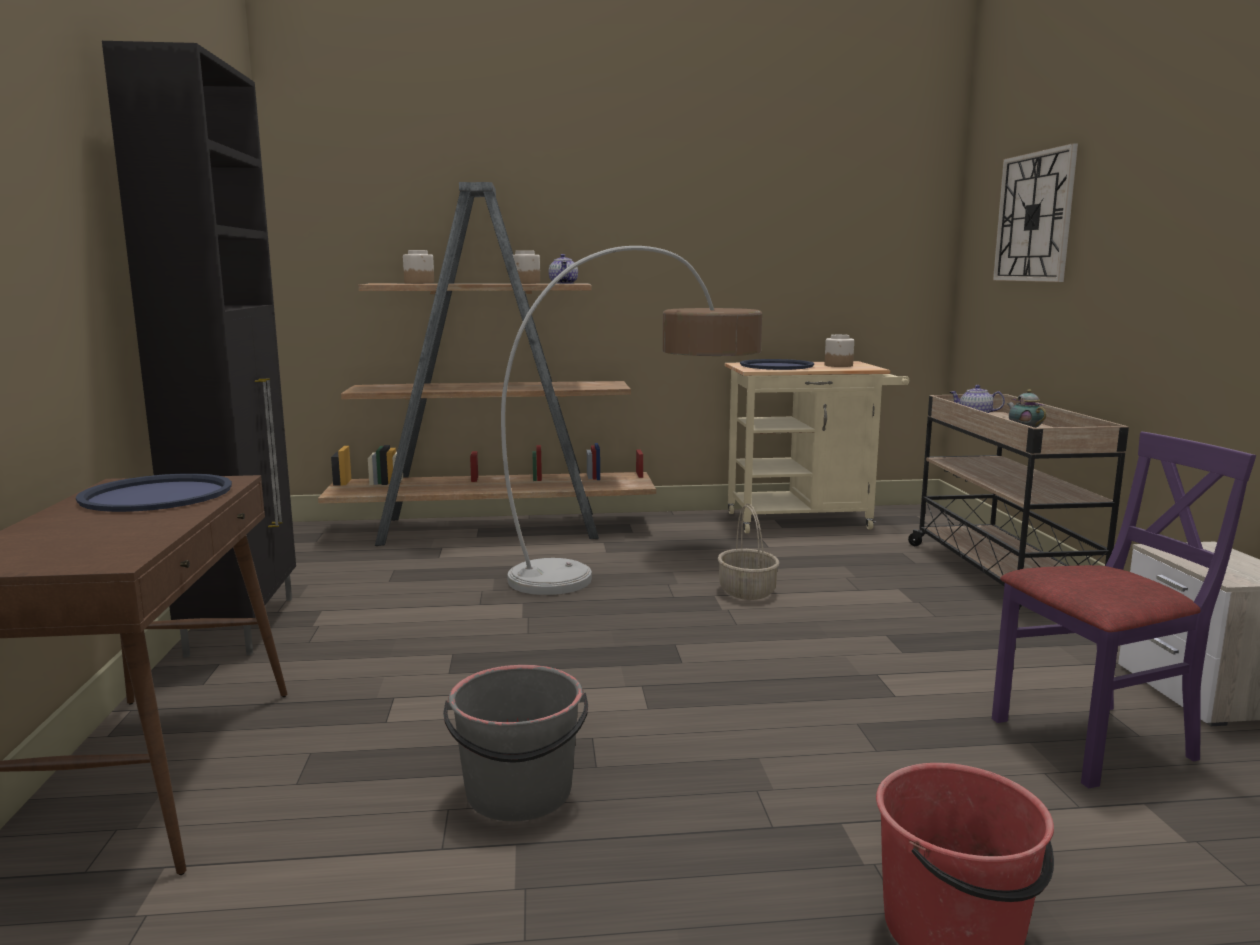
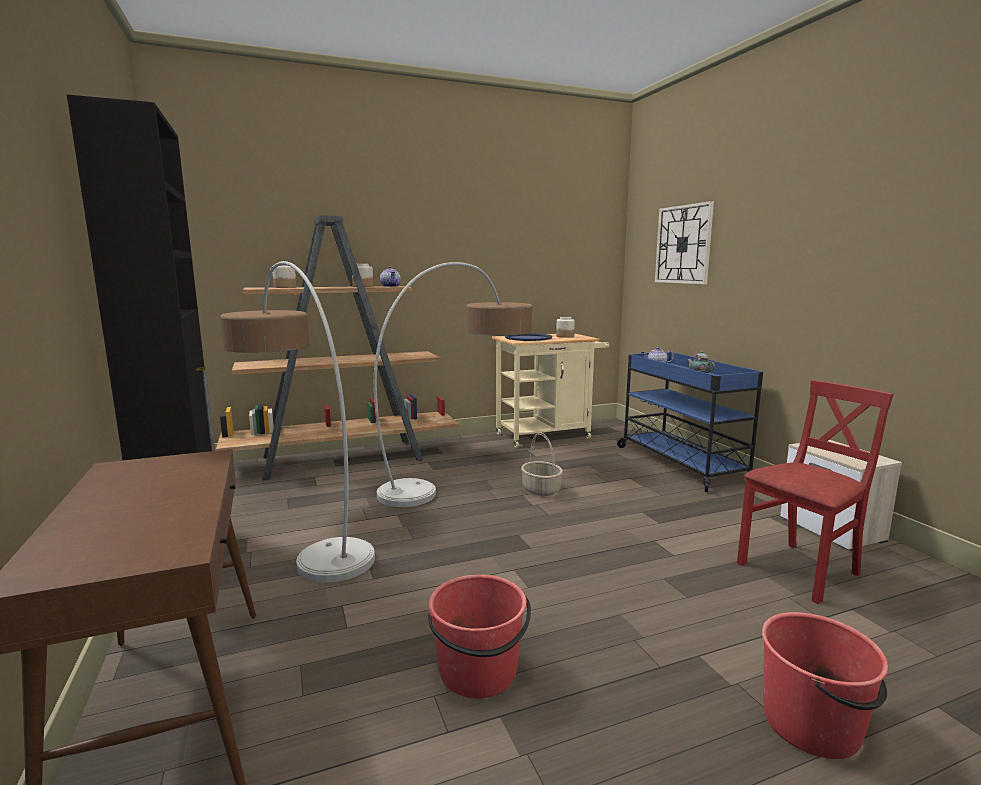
camera: 15 degrees left, 0 degrees up
blue tray [76,474,232,512] -> none
grey bucket [443,665,588,821] -> red bucket [428,574,531,698]
beige cart [908,394,1129,609] -> blue cart [617,352,763,492]
purple chair [992,432,1256,788] -> red chair [737,380,894,604]
none -> floor lamp [220,261,375,583]

